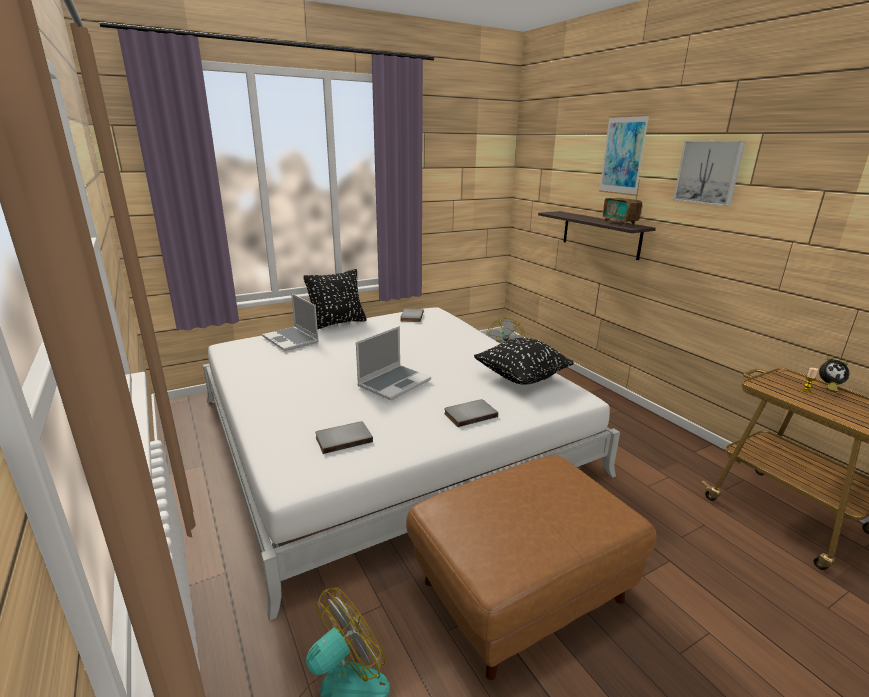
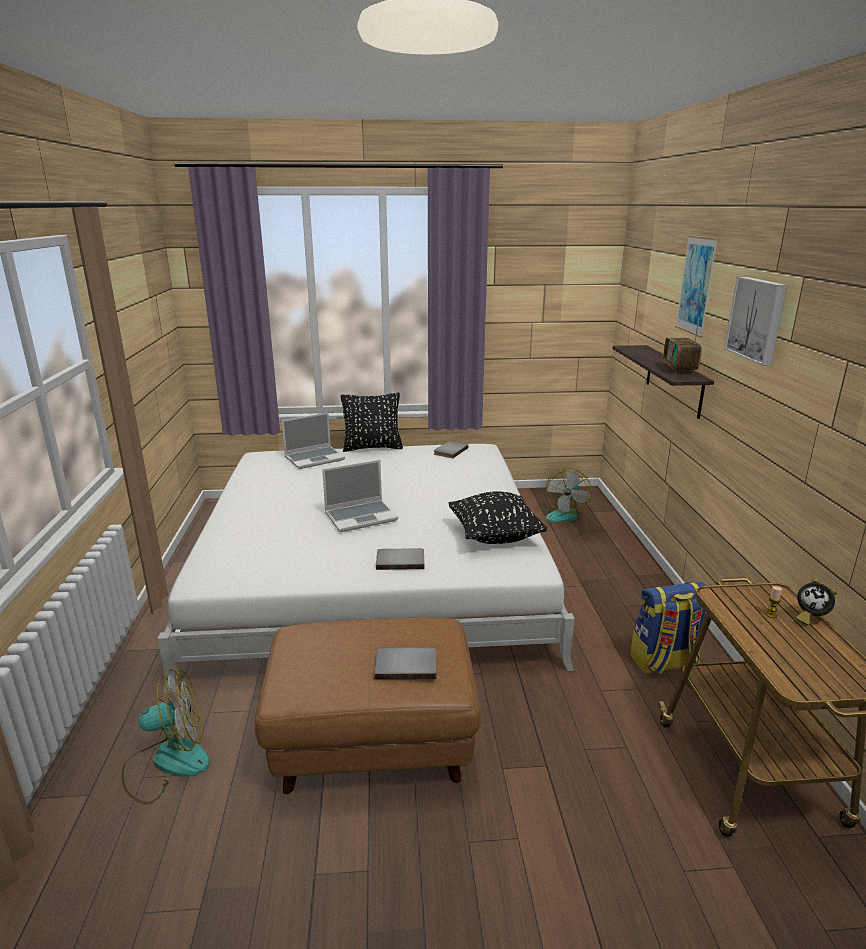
camera: 25 degrees right, 0 degrees up
laptop [262,294,319,351] -> laptop turned 105 degrees counterclockwise [282,413,345,469]
grey book [315,421,373,454] -> grey book moved to [374,647,436,680]
none -> backpack [630,582,706,674]

